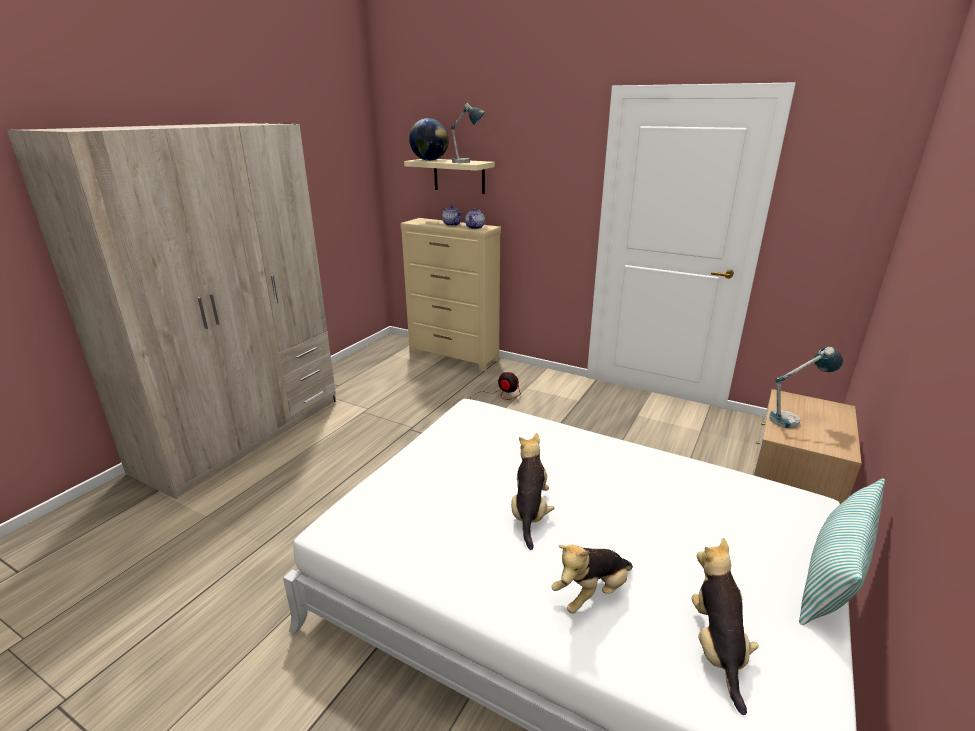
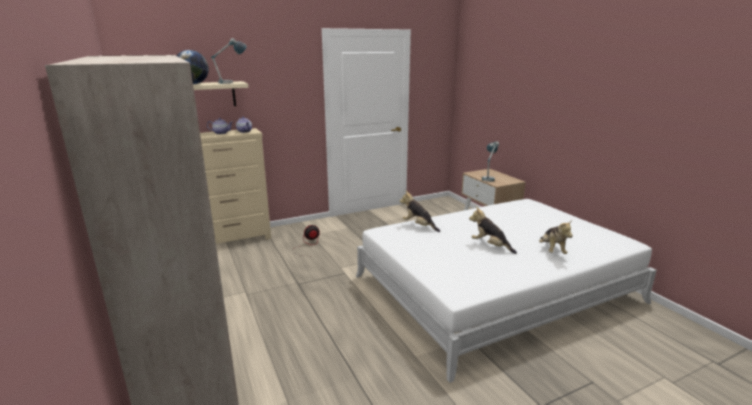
camera: 55 degrees left, 5 degrees down
plush toy [692,538,759,715] -> plush toy moved to [400,191,440,232]
pillow [799,478,885,625] -> none

